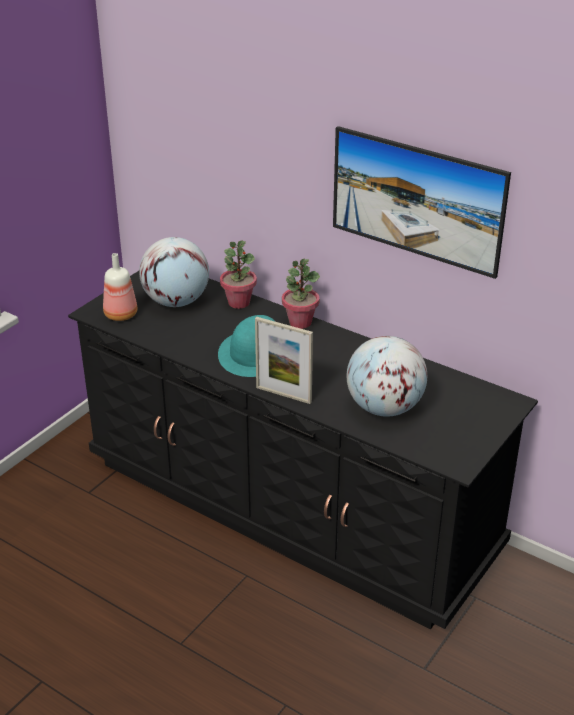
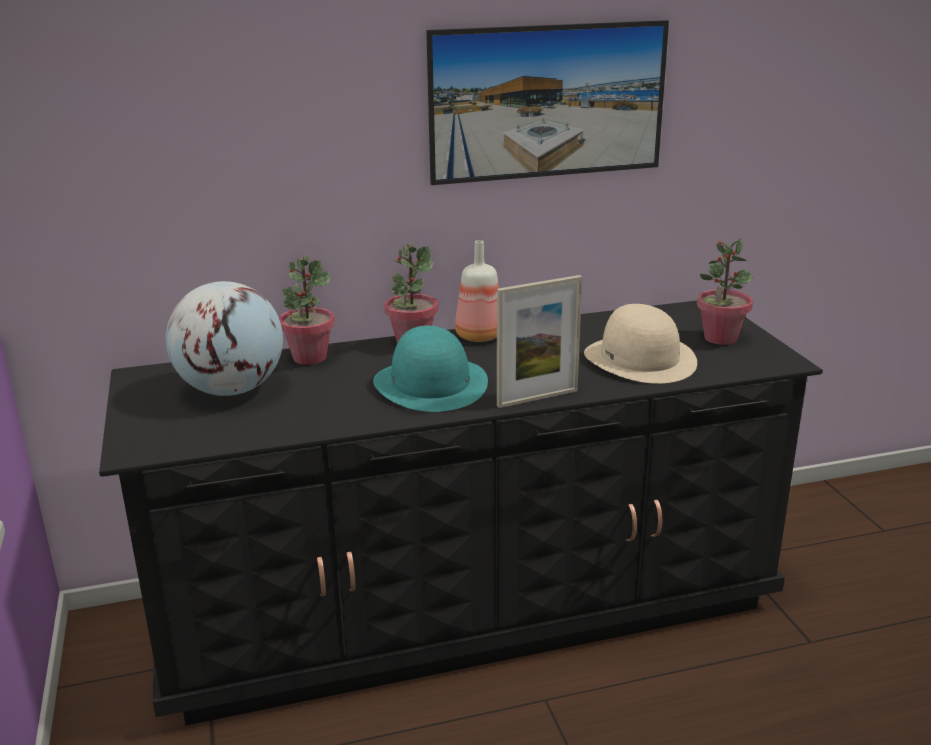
camera: 50 degrees left, 10 degrees down
bottle [103,253,137,321] -> bottle moved to [455,240,499,342]
globe [347,336,427,417] -> beige hat [584,304,697,384]
none -> potted plant [697,238,753,345]

